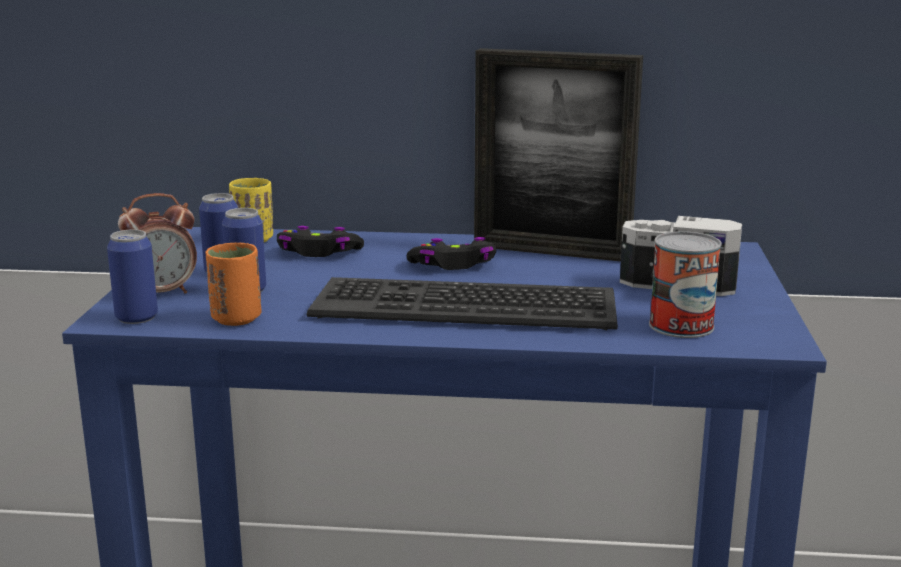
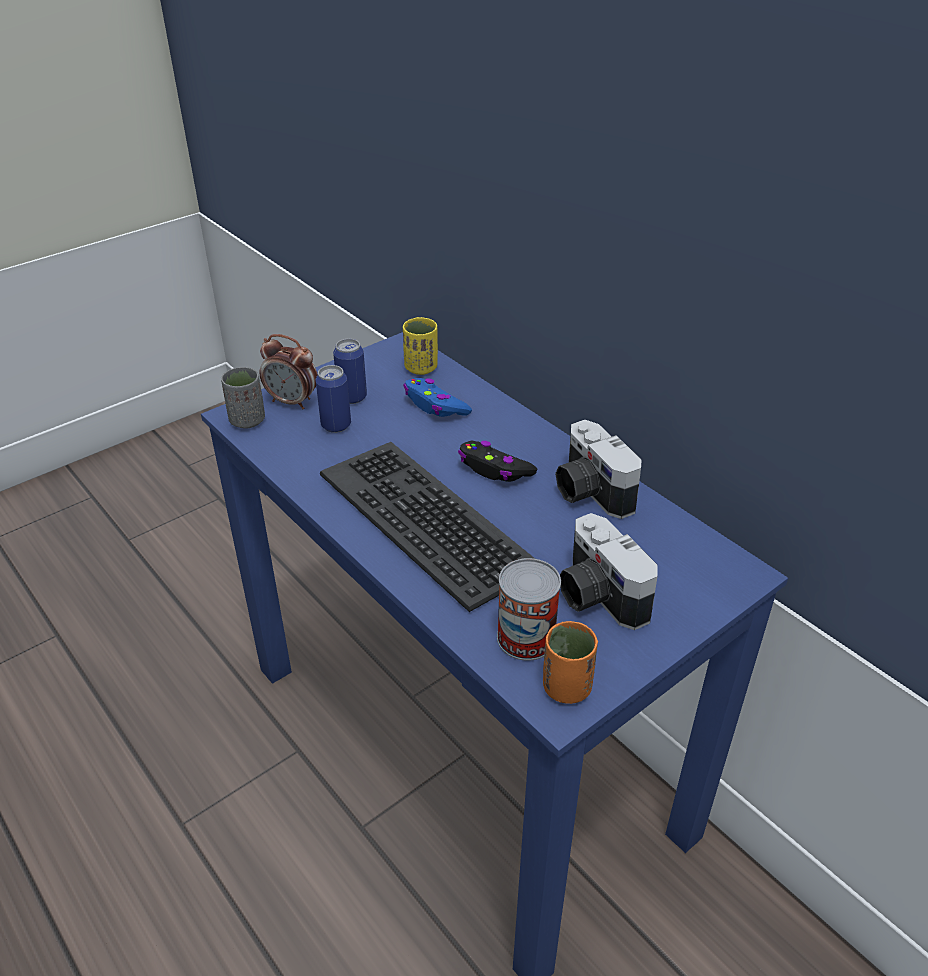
camera: 45 degrees right, 20 degrees up
can [107,229,158,324] -> grey cup [221,367,265,429]
orange cup [205,243,262,326] -> orange cup moved to [543,621,598,704]
black game controller [277,226,364,257] -> blue game controller [403,378,472,417]
picture frame [474,48,643,262] -> camera [555,420,642,519]

